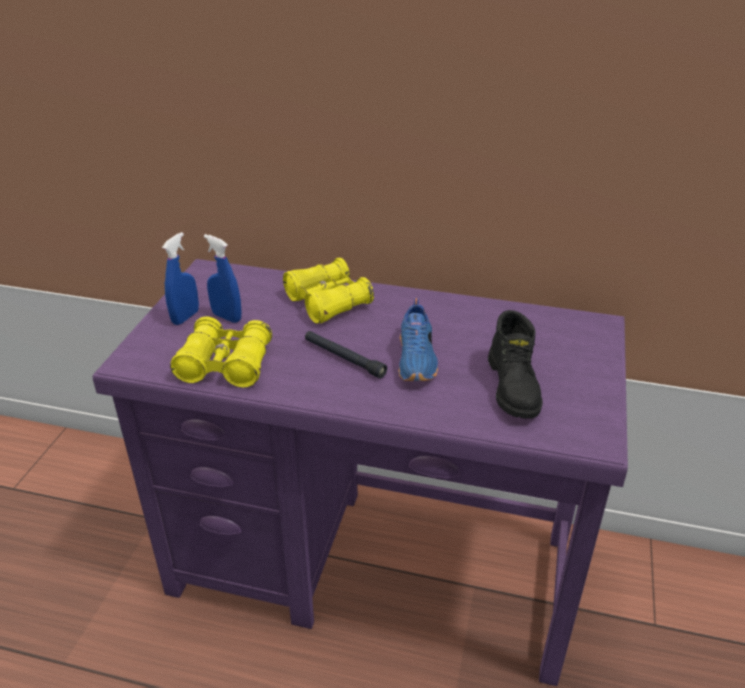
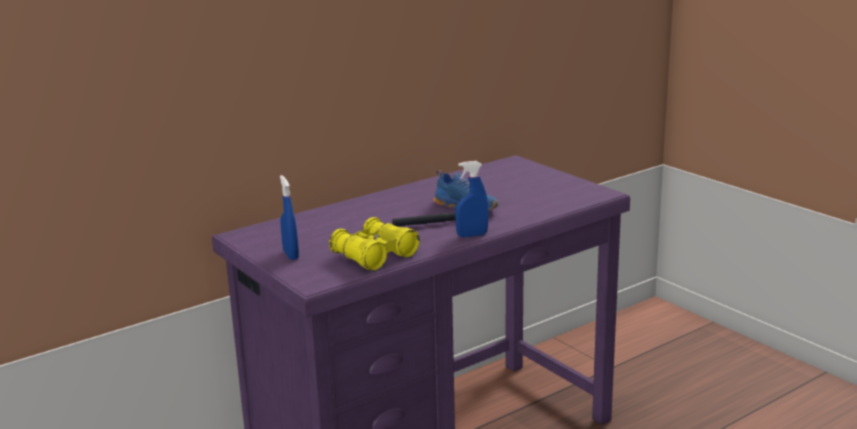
camera: 50 degrees left, 15 degrees down
blue spray bottle [204,234,242,323] -> blue spray bottle moved to [455,161,489,237]
yellow binoculars [283,258,374,324] -> none
black boot [488,310,543,419] -> none

